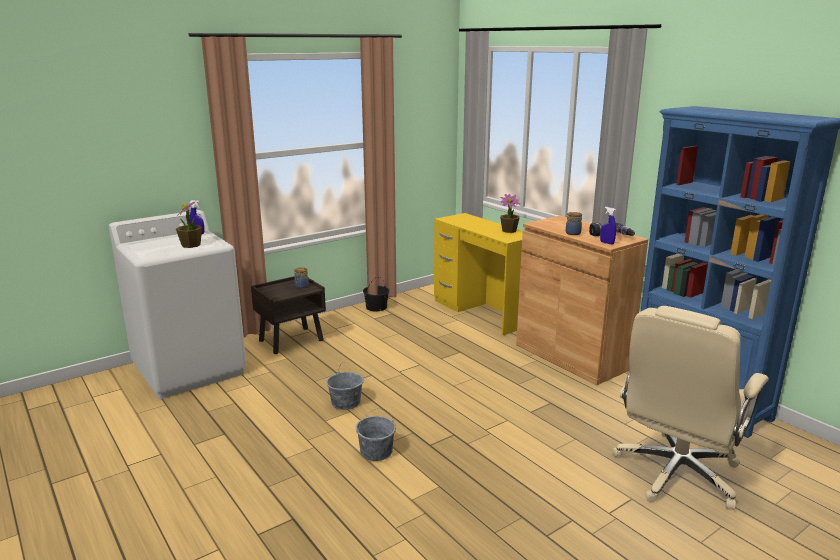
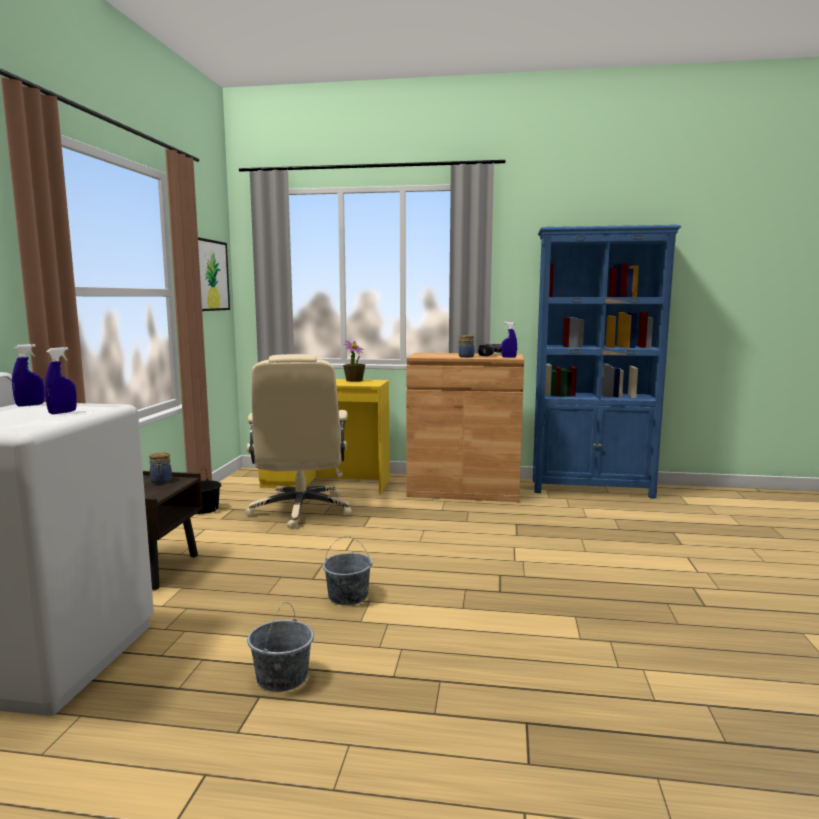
camera: 45 degrees left, 10 degrees down
potted plant [176,202,202,248] -> blue spray bottle [45,347,77,414]
grey bucket [356,408,396,461] -> grey bucket moved to [247,602,314,692]
beige office chair [612,306,769,510] -> beige office chair moved to [245,354,352,529]
none -> picture [198,237,230,311]

